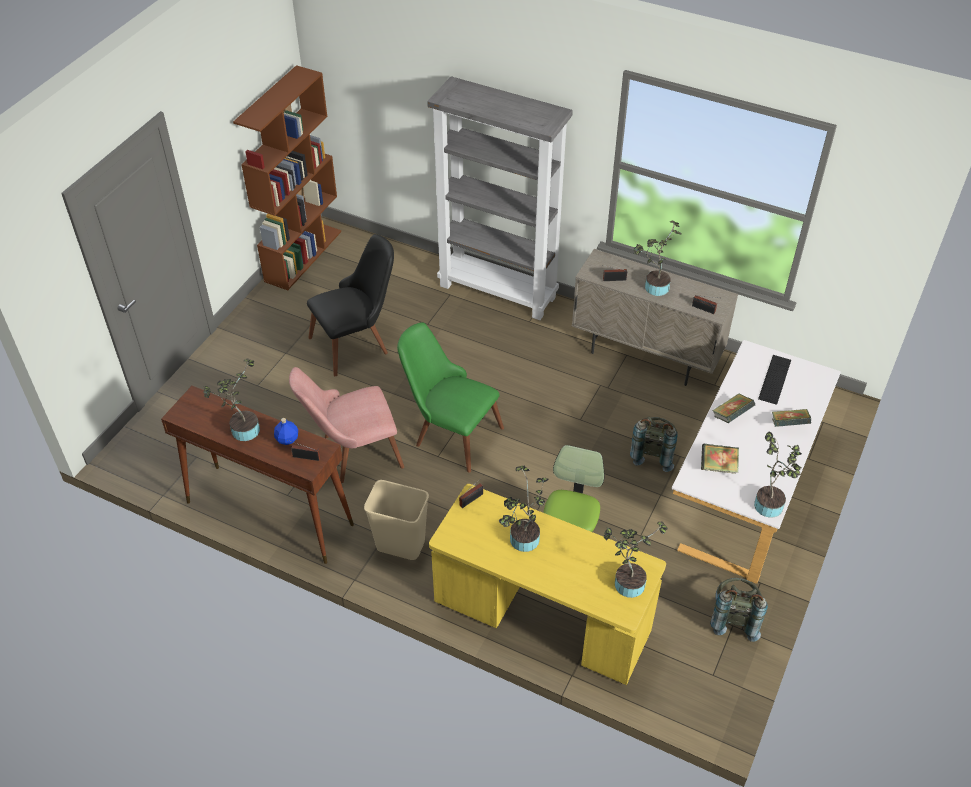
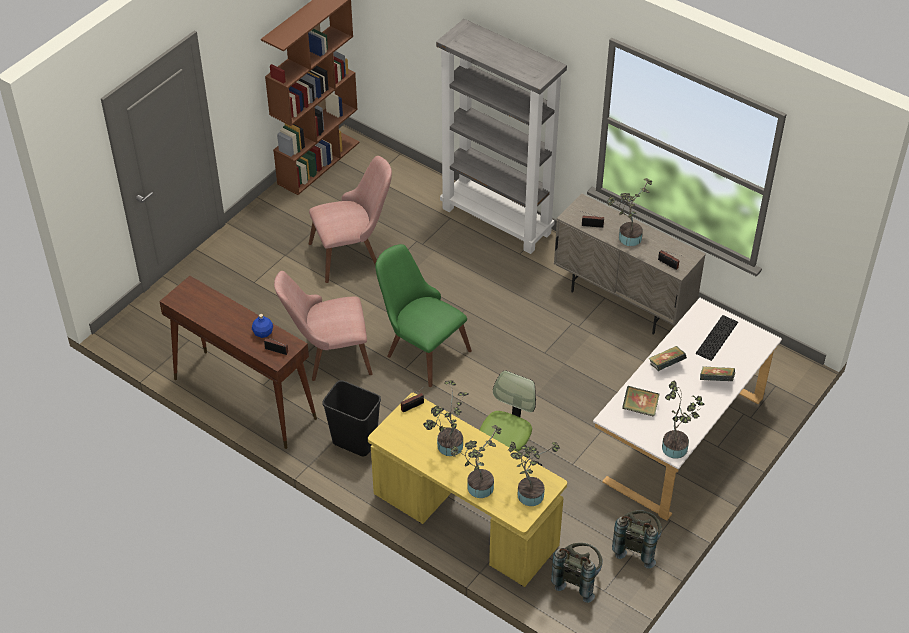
camera: 10 degrees right, 0 degrees up
potted plant [203,358,260,441] -> potted plant moved to [451,425,502,498]
black chair [307,234,394,376] -> pink chair [309,156,392,283]
beige trash can [364,480,429,560] -> black trash can [322,380,381,456]
grey backpack [630,417,678,472] -> grey backpack moved to [551,543,603,603]

